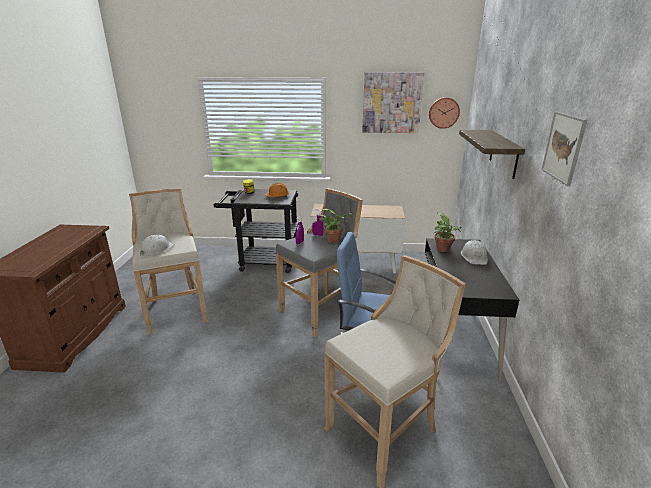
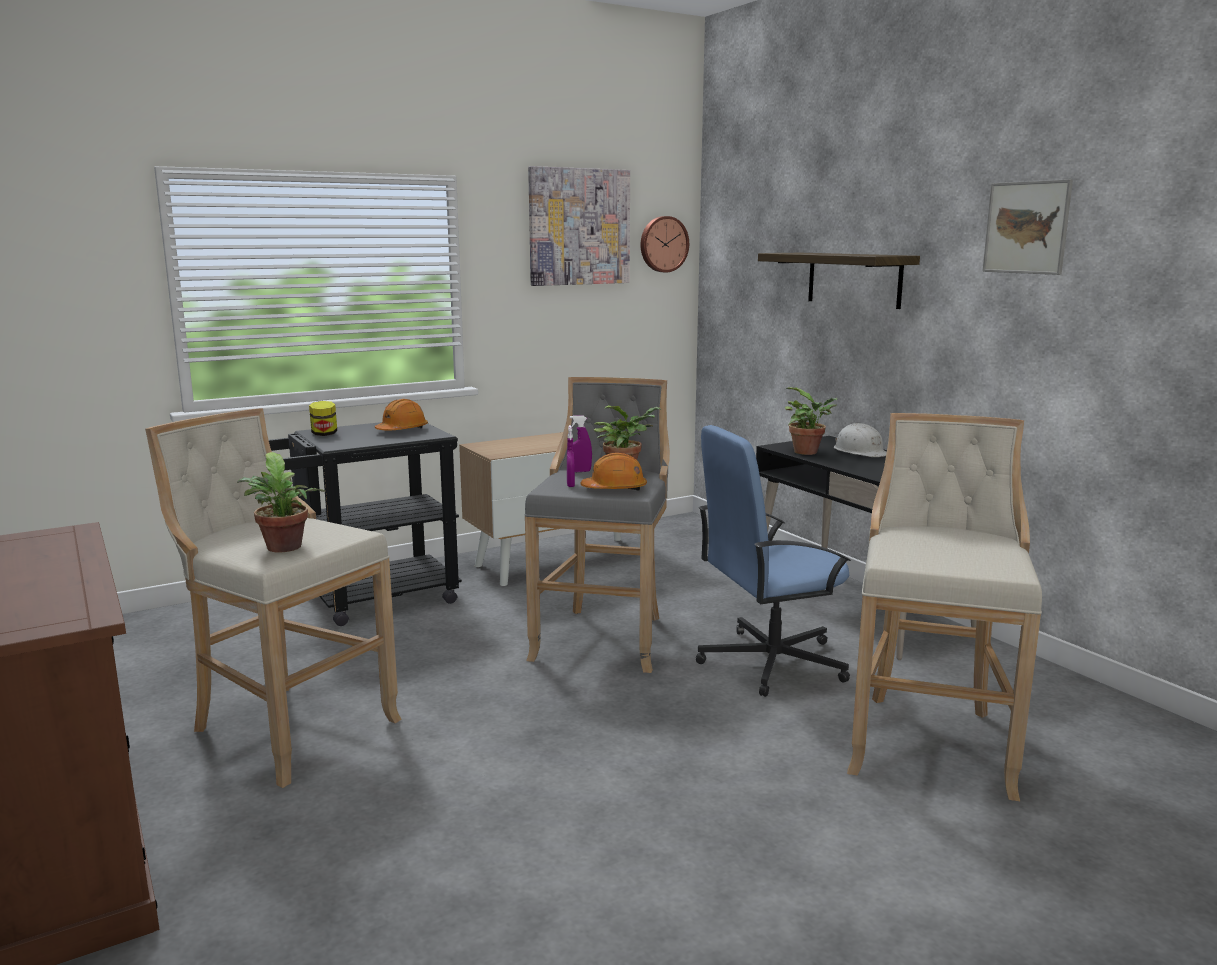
camera: 35 degrees left, 10 degrees down
white hard hat [140,235,175,256] -> potted plant [237,452,325,553]
none -> orange hard hat [580,453,647,491]

